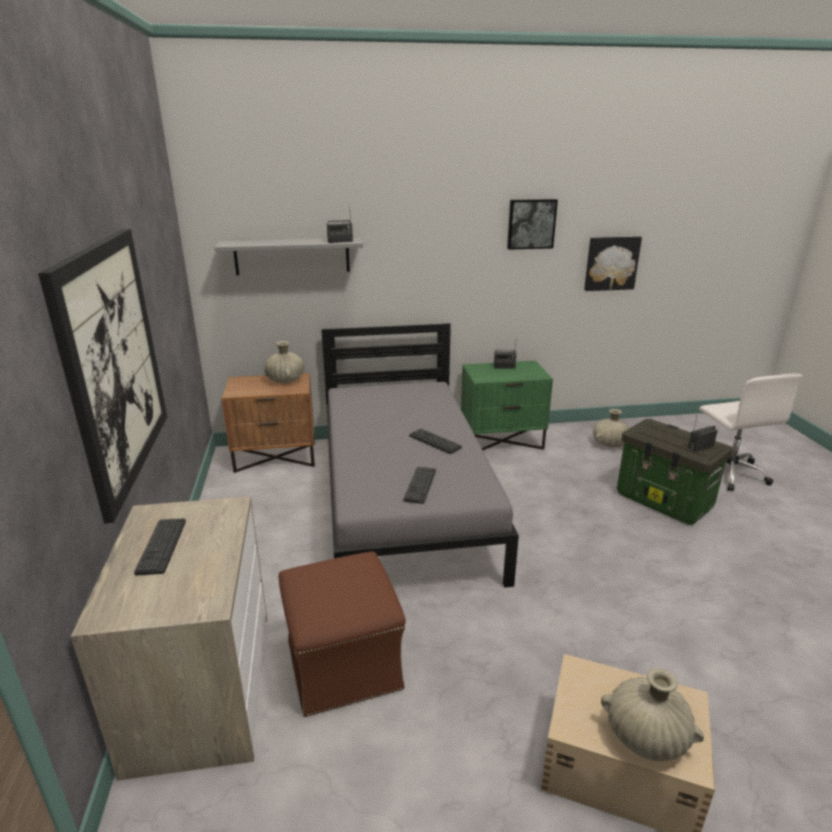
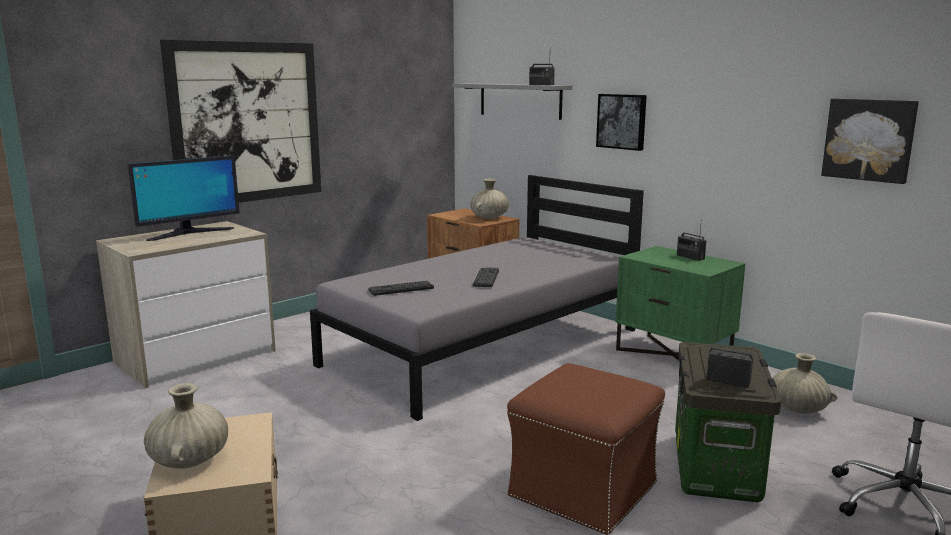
camera: 55 degrees right, 10 degrees down
keyboard [134,518,186,576] -> monitor [128,156,240,241]
brown ottoman [279,551,406,717] -> brown ottoman moved to [507,363,665,535]
picture [507,199,558,250] -> picture moved to [596,94,647,151]

